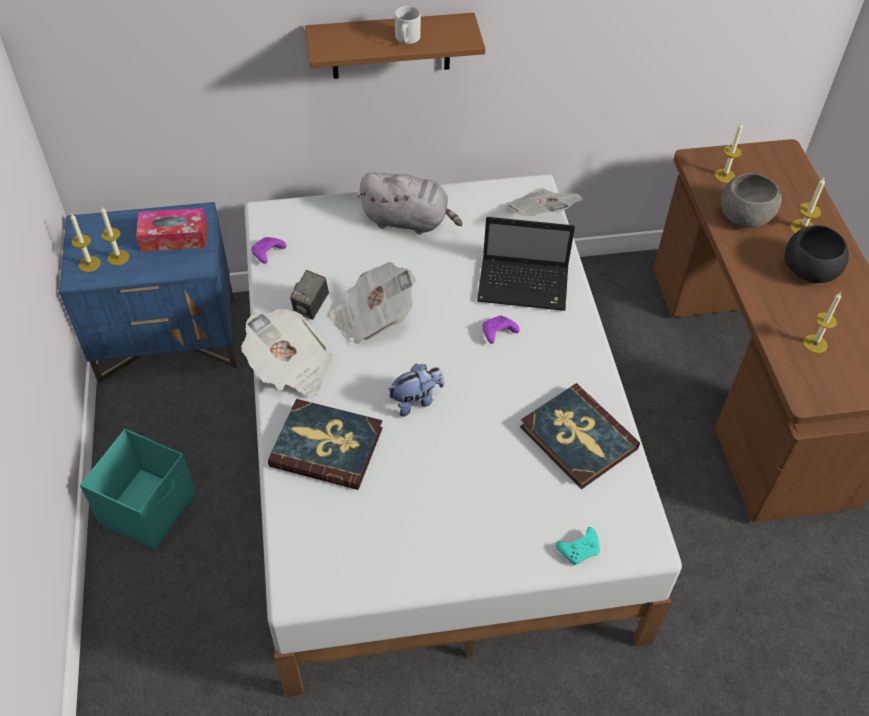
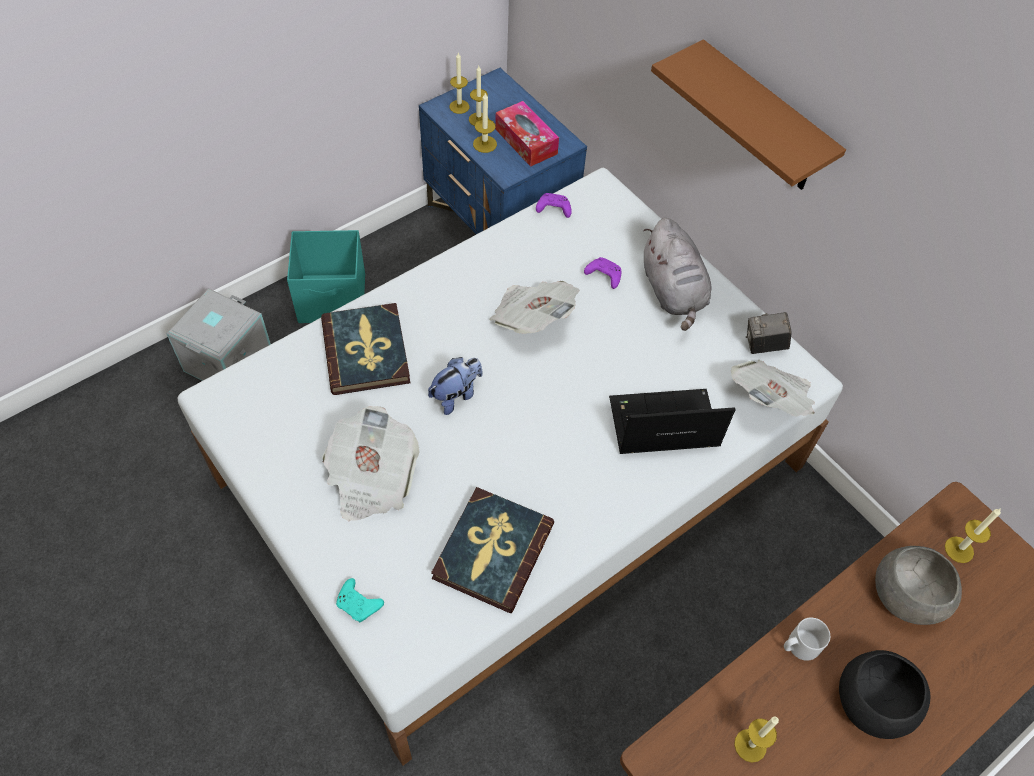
camera: 60 degrees right, 5 degrees up
newspaper [241,309,332,398] -> newspaper moved to [322,406,420,521]
camera [290,270,329,320] -> camera moved to [746,312,792,354]
plush toy [388,364,444,417] -> plush toy turned 75 degrees counterclockwise [428,357,483,415]
grey mug [395,6,421,44] -> grey mug moved to [784,618,830,661]
laptop [477,217,575,311] -> laptop turned 105 degrees clockwise [609,389,736,454]
purple game controller [482,316,520,344] -> purple game controller moved to [584,257,621,289]
candle [790,177,825,233] -> candle moved to [473,93,497,153]
none -> grey storage box [167,288,271,381]

